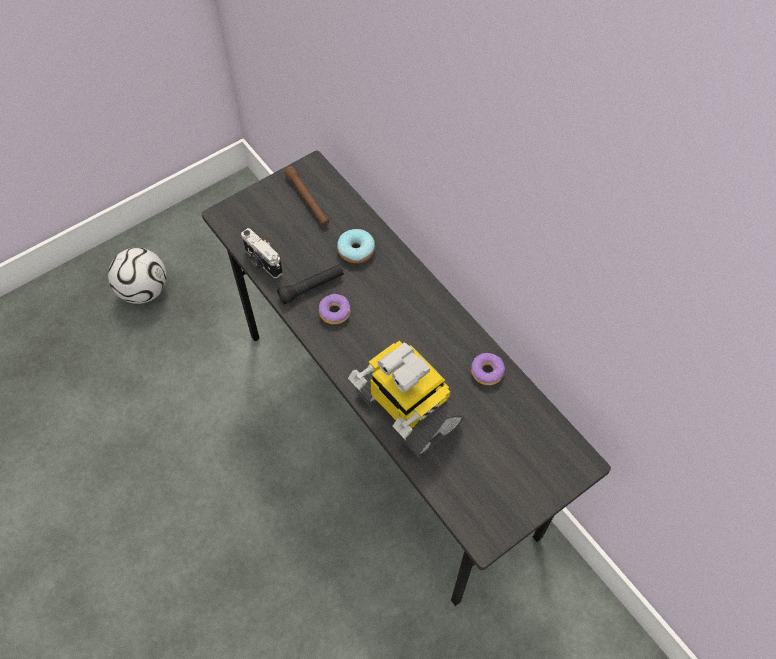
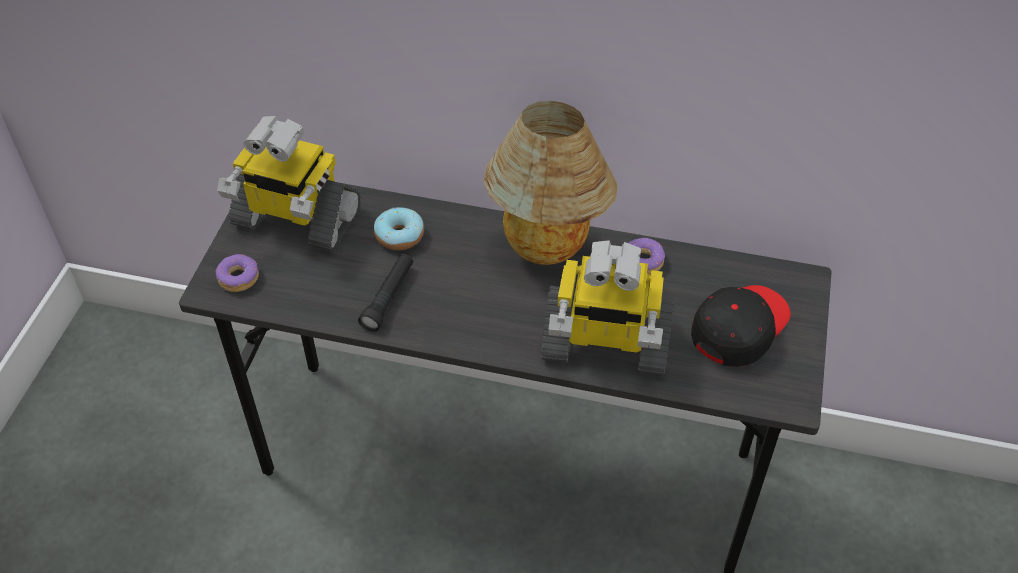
camera: 40 degrees left, 10 degrees down
football [108,248,167,304] -> none
camera [241,228,283,278] -> none
brown flashlight [285,166,329,226] -> toy robot [217,116,361,251]
donut [319,294,351,325] -> donut moved to [216,254,259,292]
none -> table lamp [483,101,618,265]
none -> black cap [691,285,791,367]

